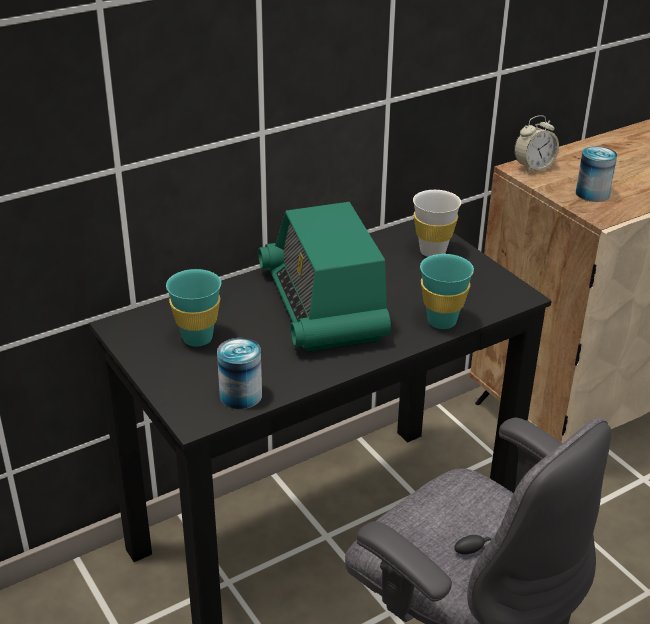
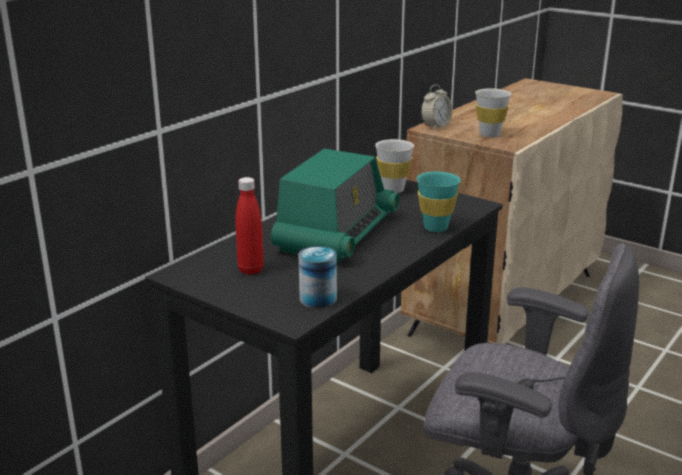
camera: 20 degrees left, 10 degrees down
turquoise cup [166,269,221,347] -> red bottle [235,177,264,275]
radio [258,202,391,352] -> radio turned 120 degrees counterclockwise [271,148,400,263]
can [576,146,617,202] -> white cup [475,88,511,138]

